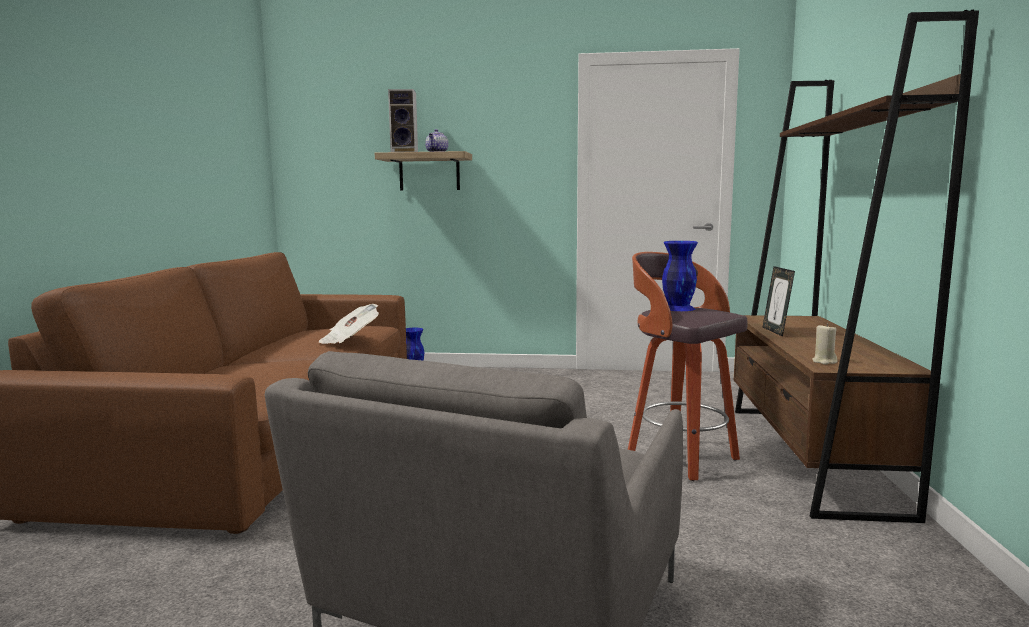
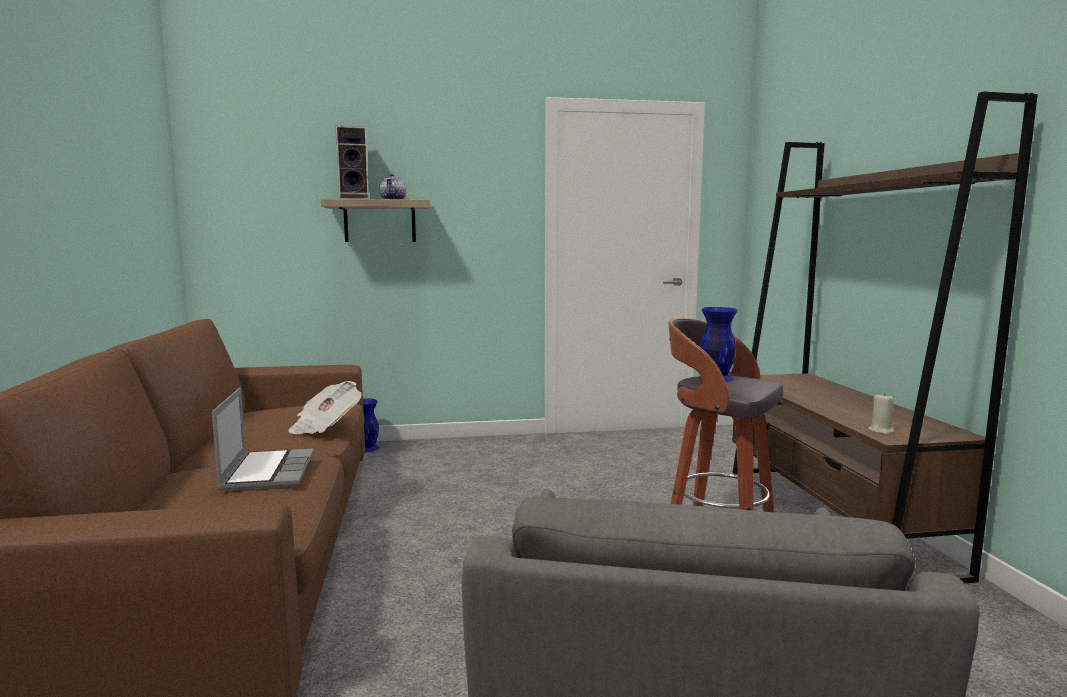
camera: 15 degrees left, 0 degrees up
picture frame [763,266,795,337] -> none
none -> laptop [212,387,314,491]

